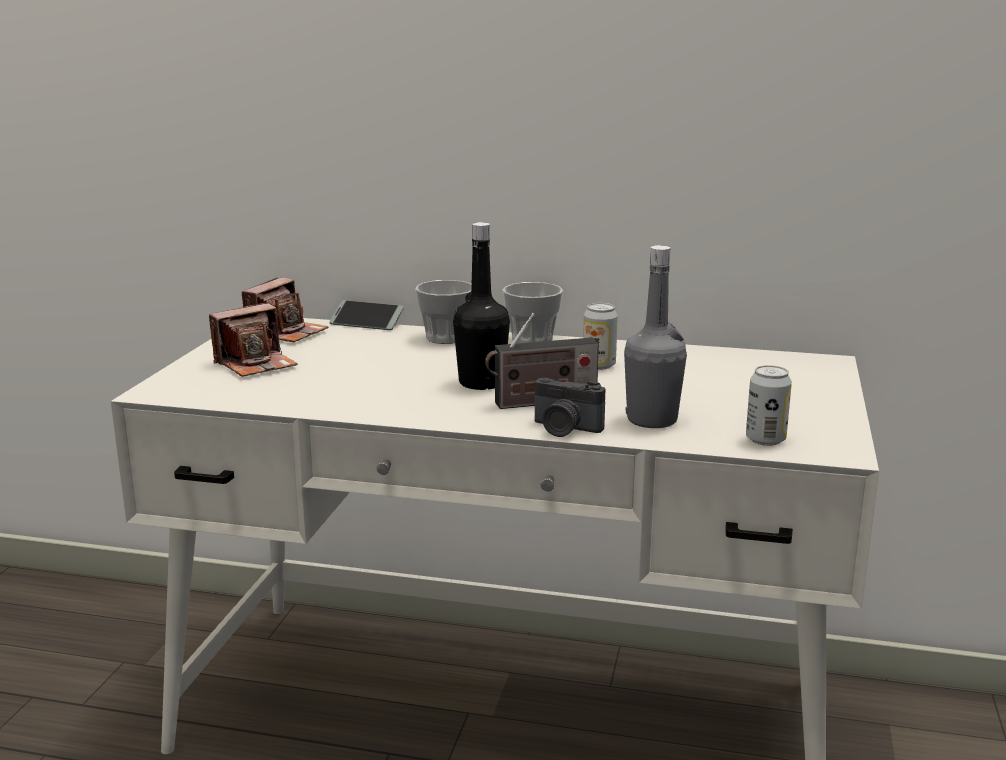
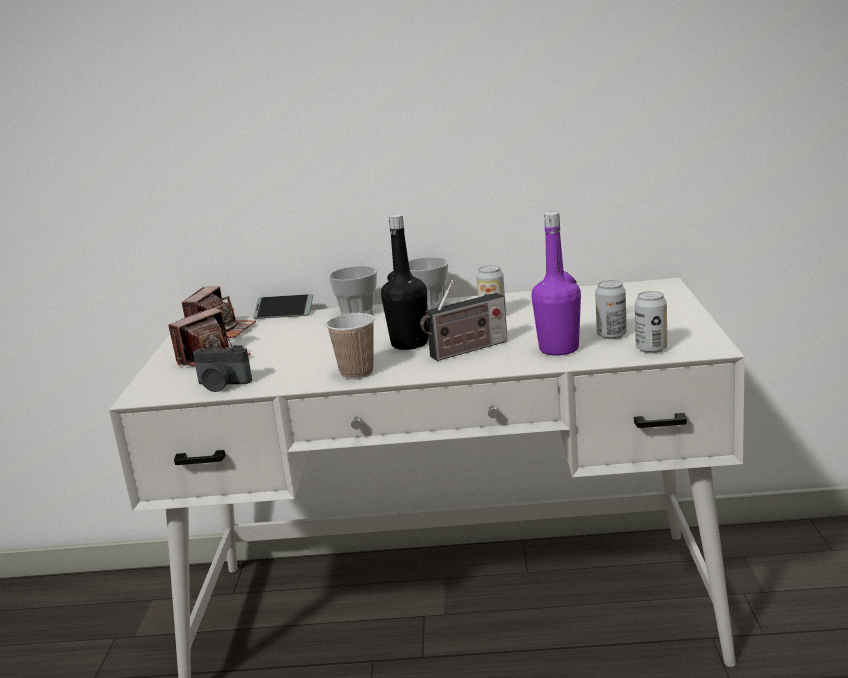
camera: 10 degrees left, 0 degrees up
camera [535,378,605,437] -> camera moved to [193,345,252,392]
grey bottle [624,245,687,428] -> purple bottle [532,211,581,355]
none -> cup [326,313,375,379]
none -> can [595,280,627,339]

